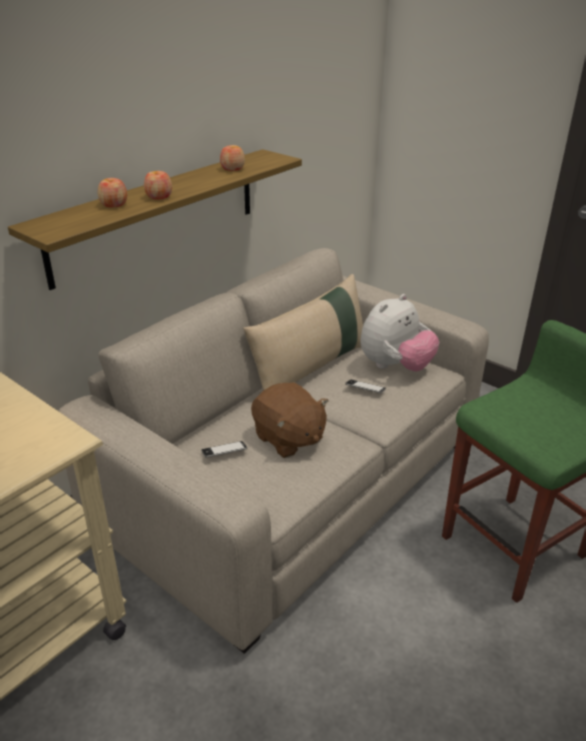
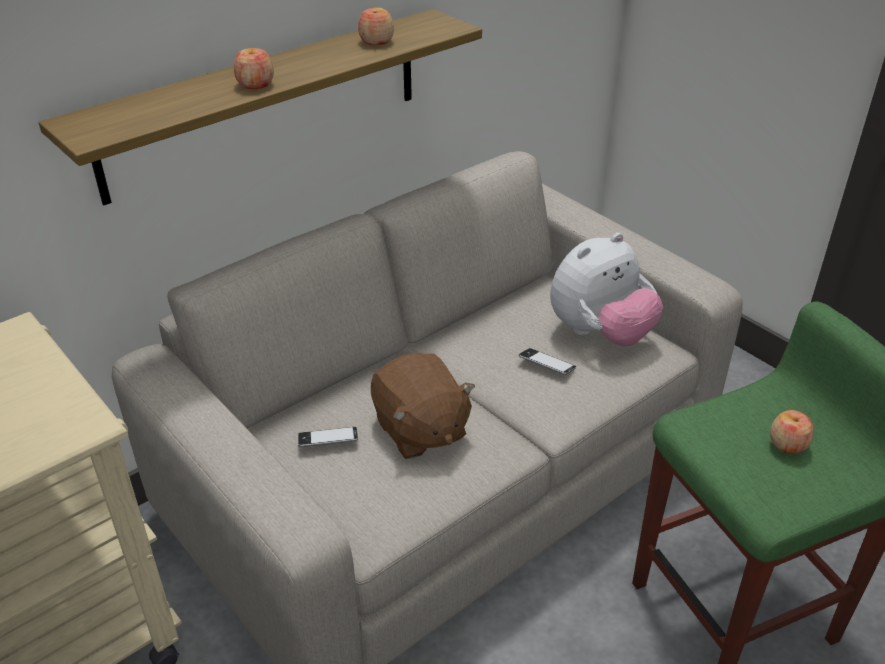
camera: 10 degrees right, 5 degrees up
apple [97,178,127,207] -> apple moved to [770,410,814,454]
beige pillow [243,274,363,391] -> none

